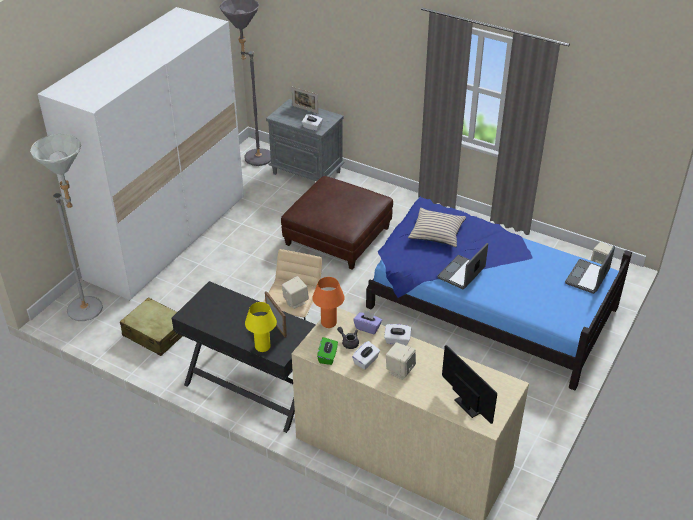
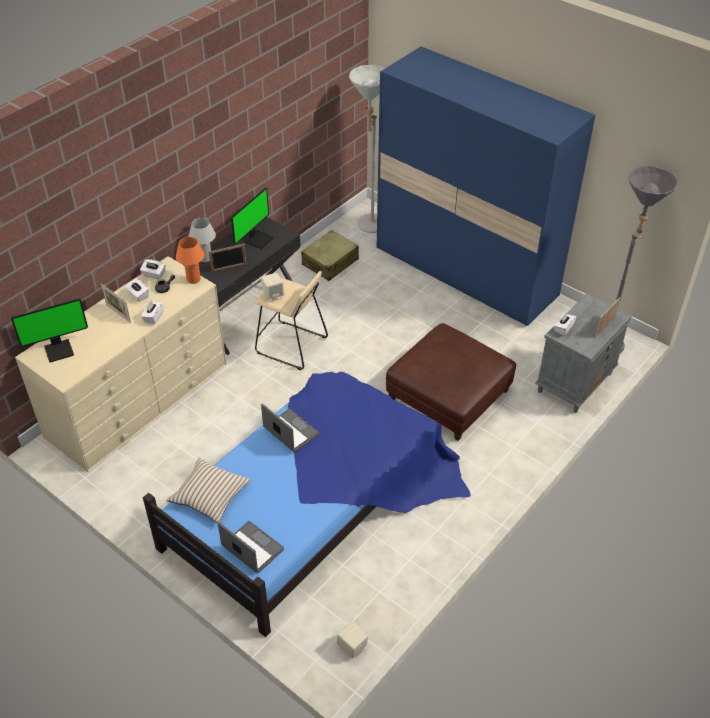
camera: 100 degrees right, 5 degrees up
white wardrobe [37,7,244,300] -> blue wardrobe [377,46,595,326]
yellow table lamp [245,302,277,352] -> white table lamp [189,218,216,262]
green tissue box [317,337,338,365] -> white tissue box [140,259,166,279]
purple tissue box [353,310,382,334] -> none
beige speaker [386,342,416,380] -> picture frame [101,284,131,323]
beige pillow [408,208,466,247] -> beige pillow moved to [166,458,251,523]
none -> monitor [231,188,274,249]

